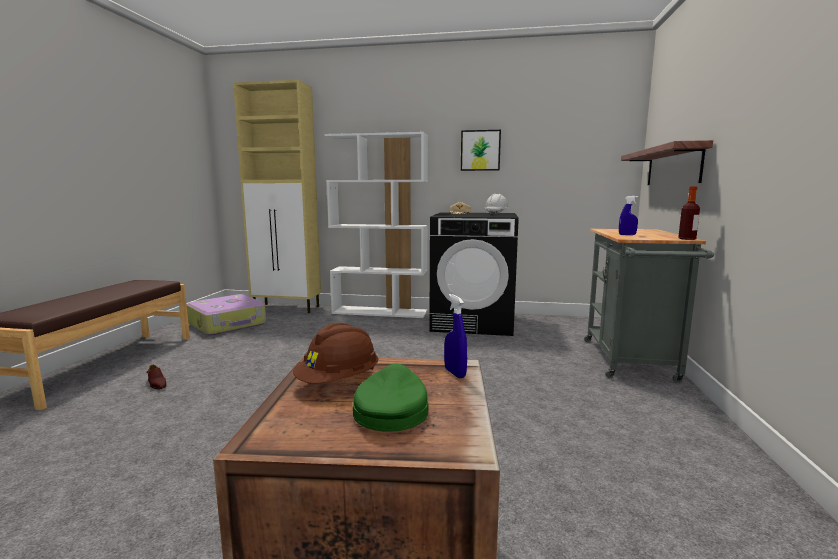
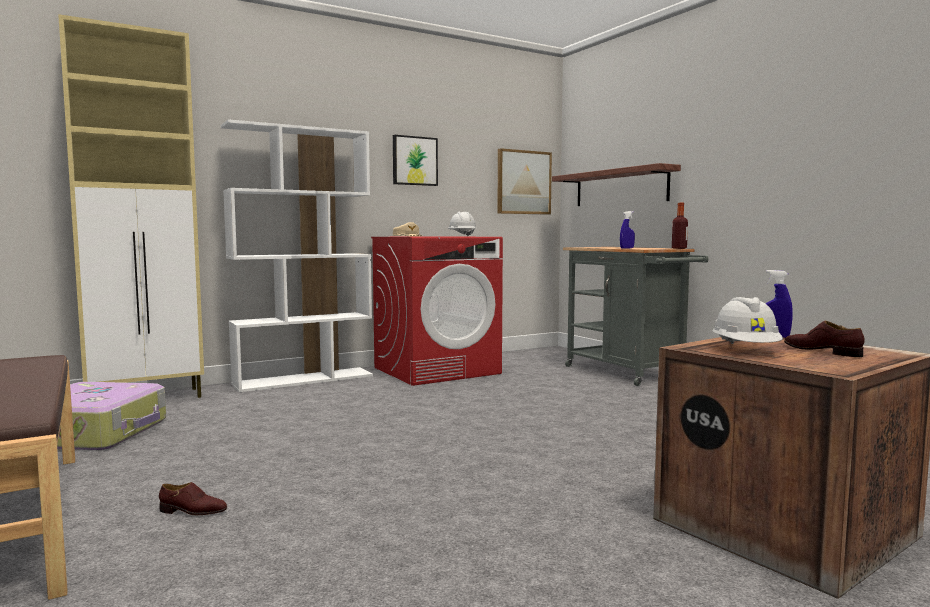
camera: 40 degrees left, 5 degrees down
brown hard hat [293,323,378,384] -> white hard hat [713,297,783,344]
green cap [353,364,428,432] -> brown shoe [784,321,865,357]
black washing machine [429,213,519,336] -> red washing machine [371,236,503,386]
none -> picture [497,148,552,214]

